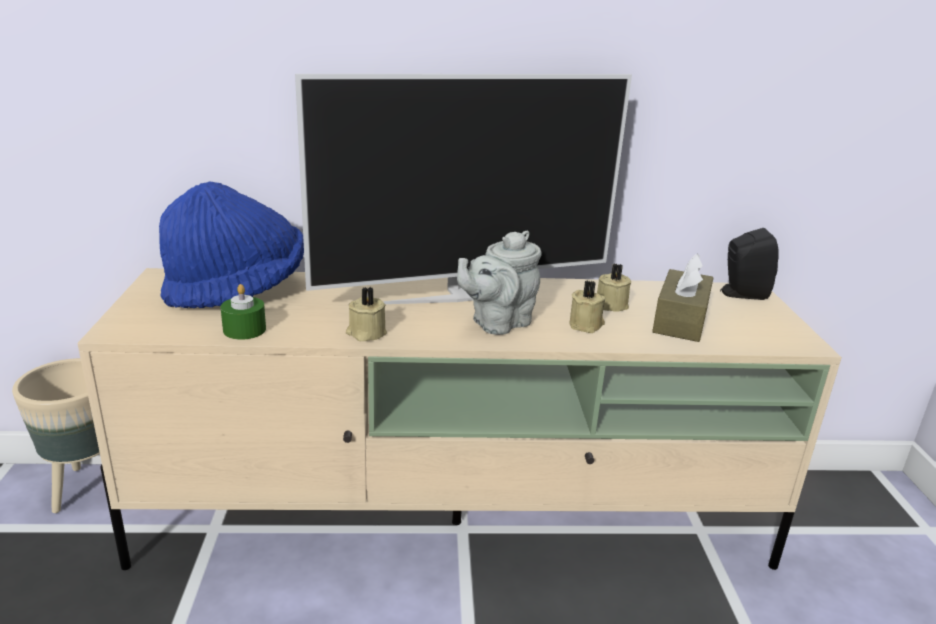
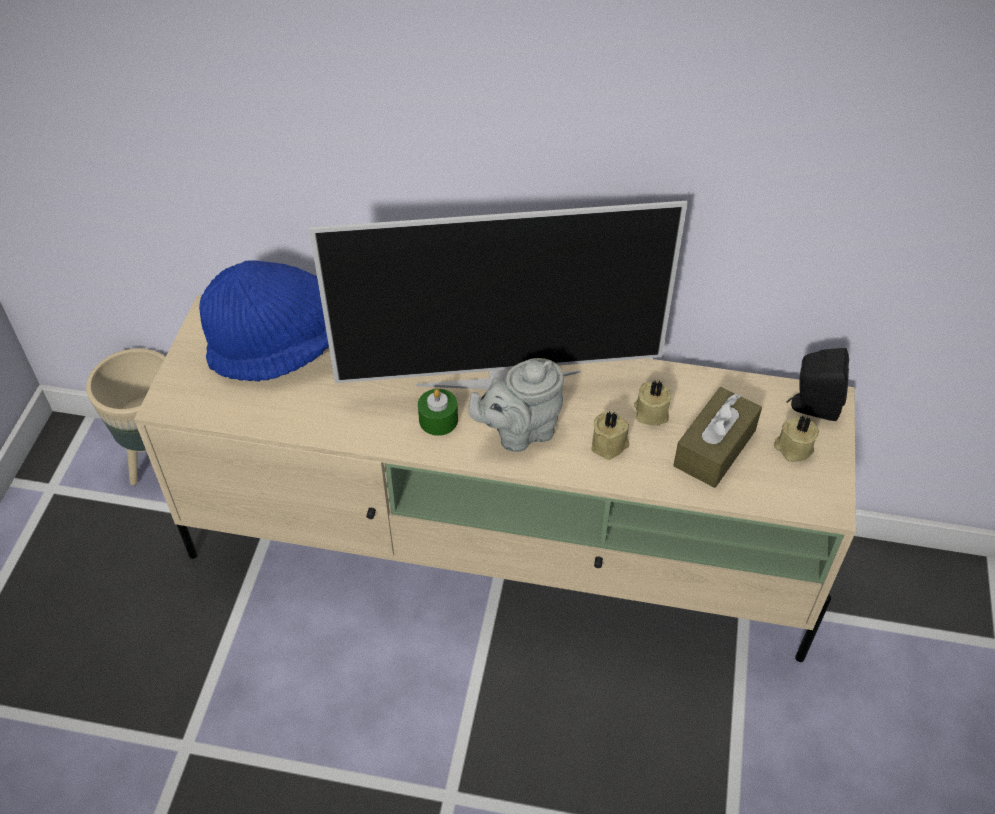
camera: 15 degrees right, 25 degrees up
green candle [220,284,266,340] -> green candle moved to [418,389,458,436]
beige candle [346,287,387,341] -> beige candle moved to [774,415,819,462]

